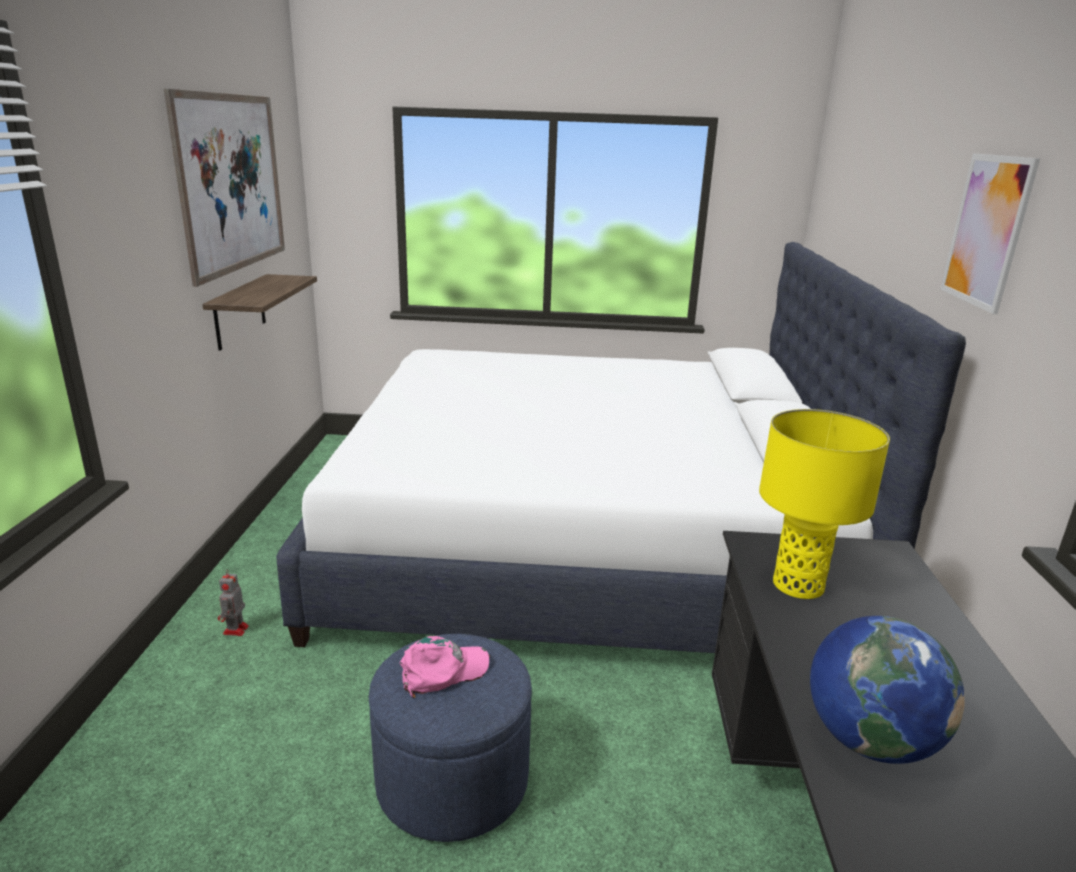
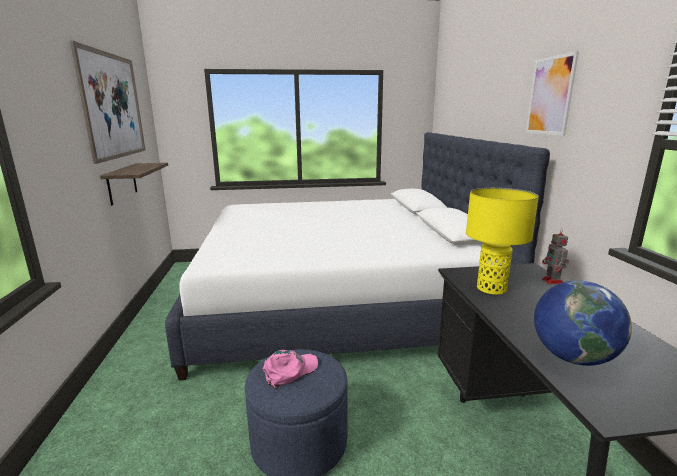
camera: 10 degrees left, 5 degrees down
toy robot [218,569,249,636] -> toy robot moved to [542,228,569,284]

